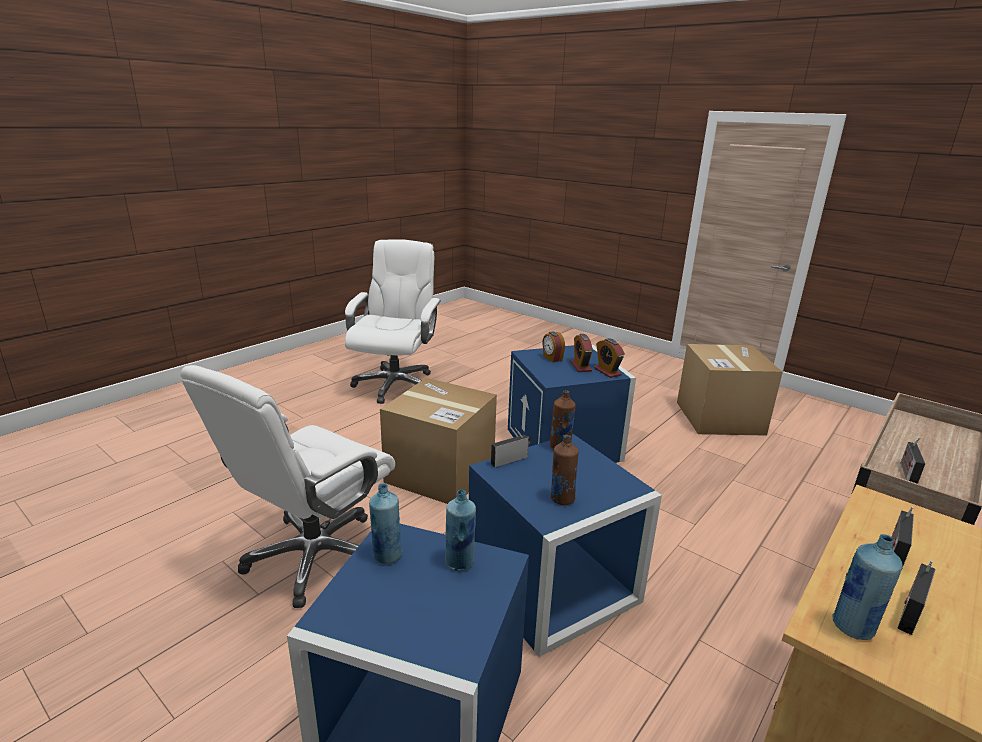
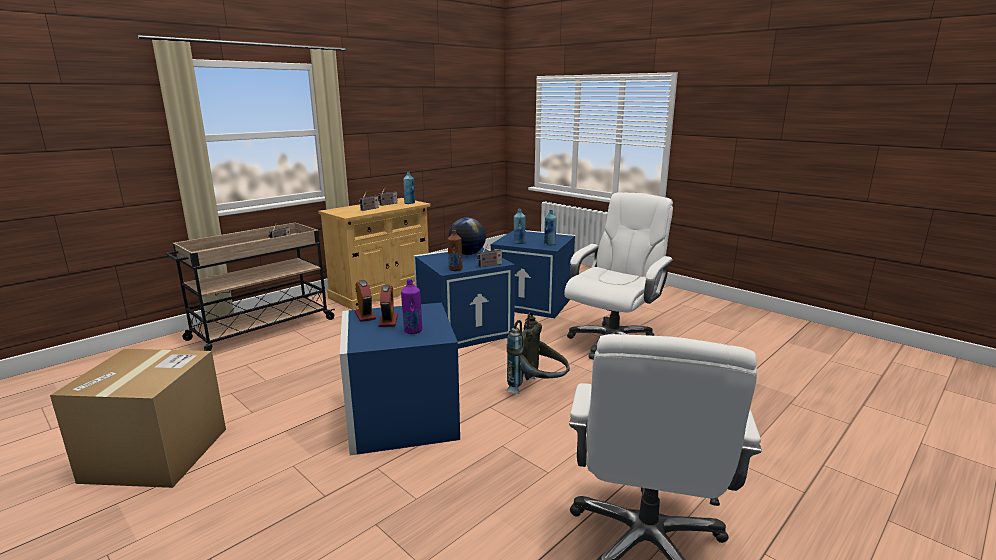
camera: 175 degrees left, 5 degrees down
cardboard box [380,378,497,504] -> grey backpack [506,312,570,394]
alarm clock [542,332,565,362] -> purple bottle [401,279,422,334]
brown bottle [551,435,579,505] -> globe [449,218,486,255]

